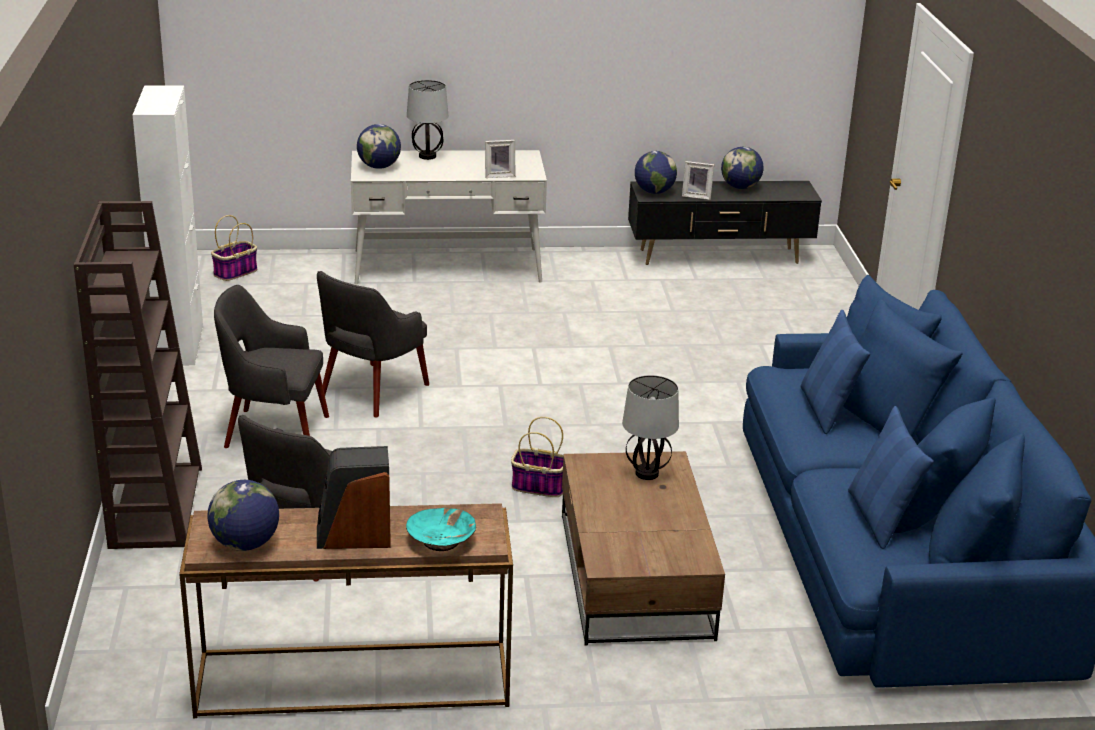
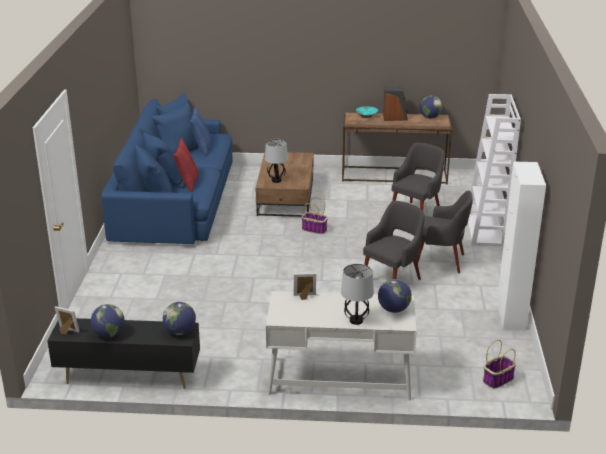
camera: 170 degrees left, 0 degrees up
brown bookcase [74,201,202,549] -> white bookcase [468,94,521,246]
picture frame [682,161,714,200] -> picture frame moved to [55,306,80,334]
blue pillow [801,310,870,434] -> red pillow [173,138,198,192]

